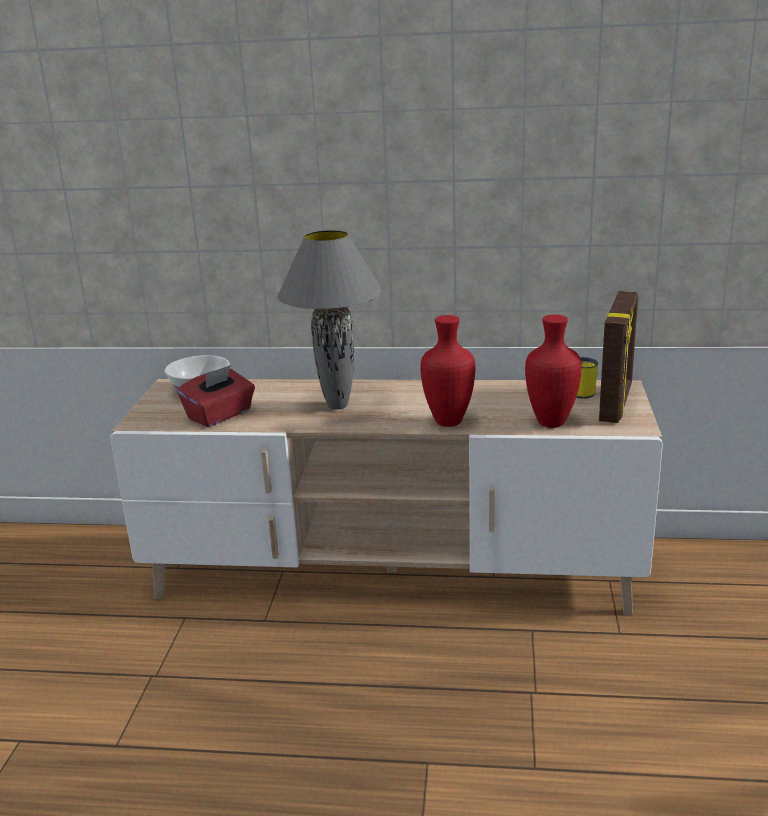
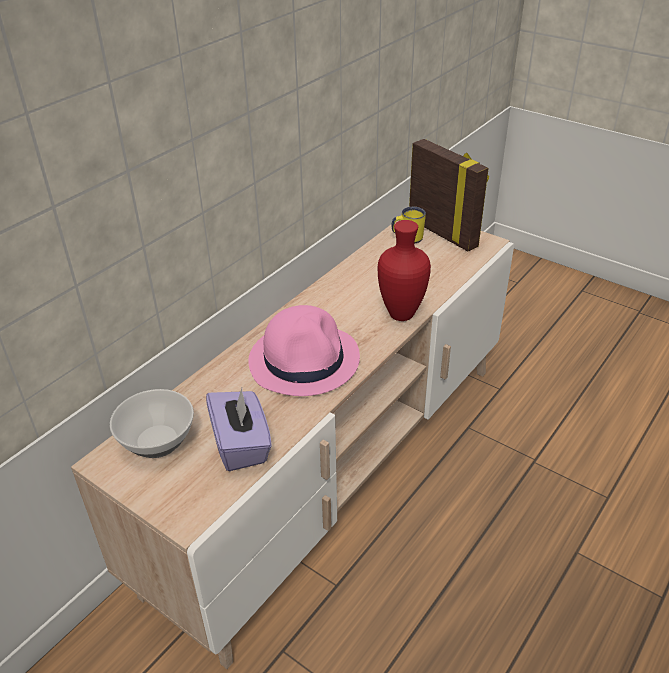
camera: 60 degrees left, 15 degrees up
red tissue box [177,365,255,427] -> purple tissue box [206,388,272,471]
grey table lamp [277,230,382,410] -> pink hat [248,305,360,396]
red vase [525,315,582,428] -> none

